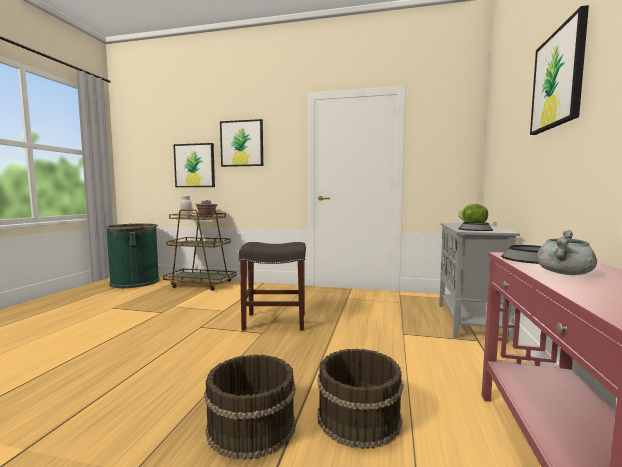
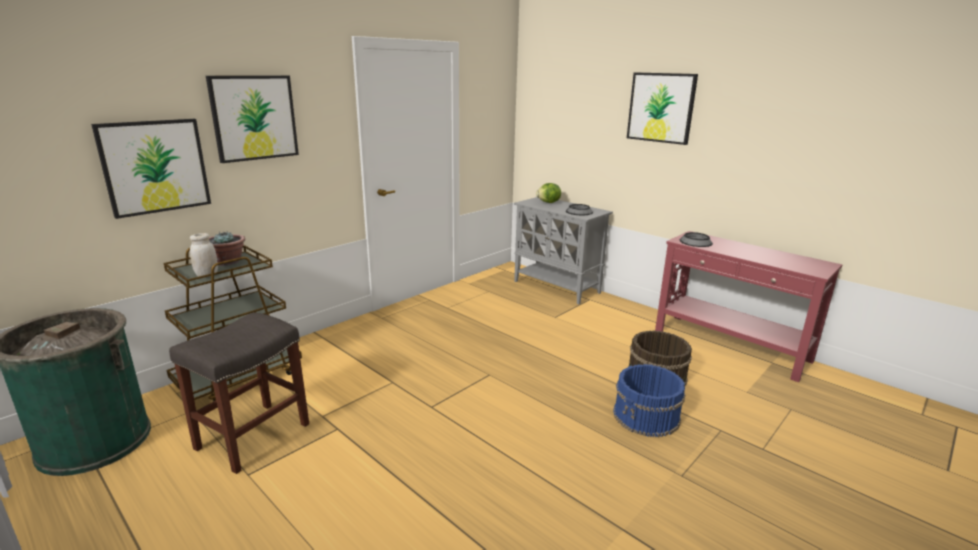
camera: 60 degrees left, 15 degrees up
brown bucket [204,354,296,460] -> blue bucket [613,364,685,437]
grey stool [238,242,306,331] -> grey stool moved to [169,312,309,474]
grey cooking pot [537,230,597,275] -> none

